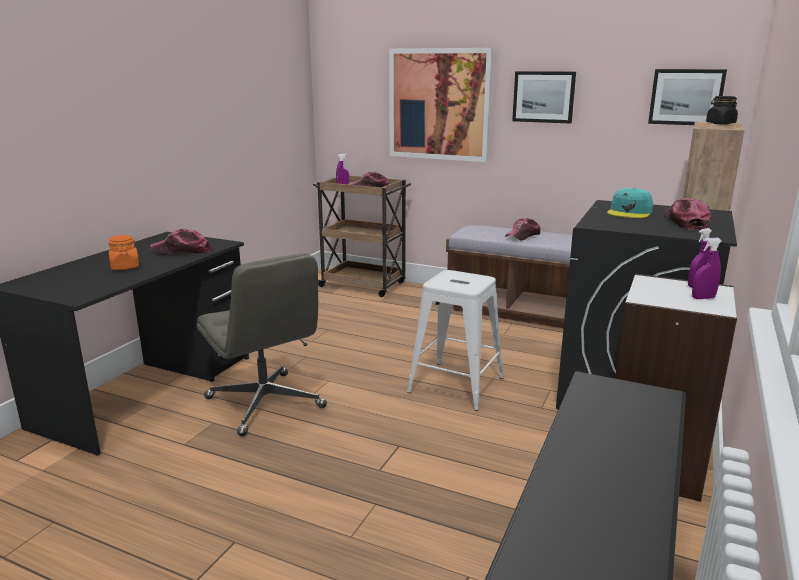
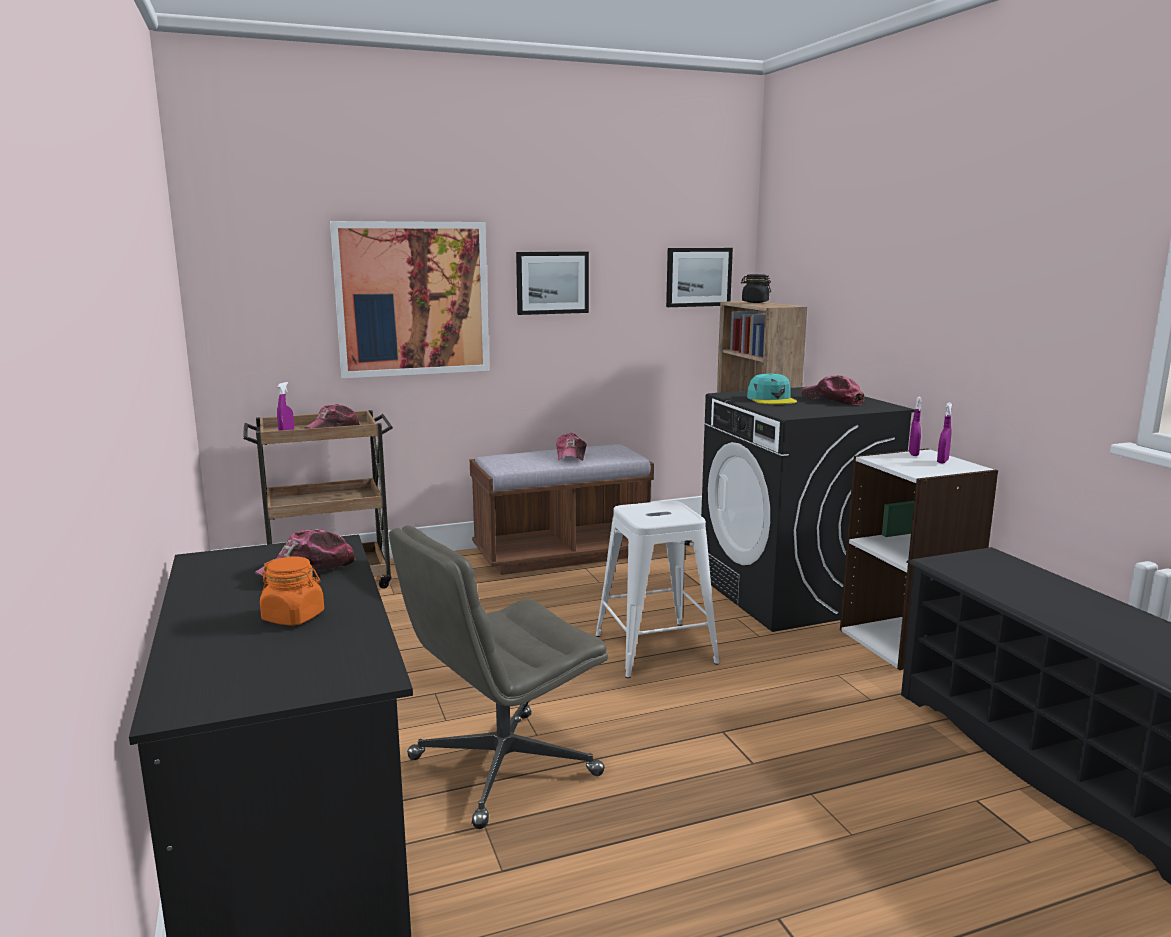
camera: 45 degrees left, 5 degrees down
grey office chair [197,253,327,436] -> grey office chair turned 135 degrees clockwise [389,525,608,829]

